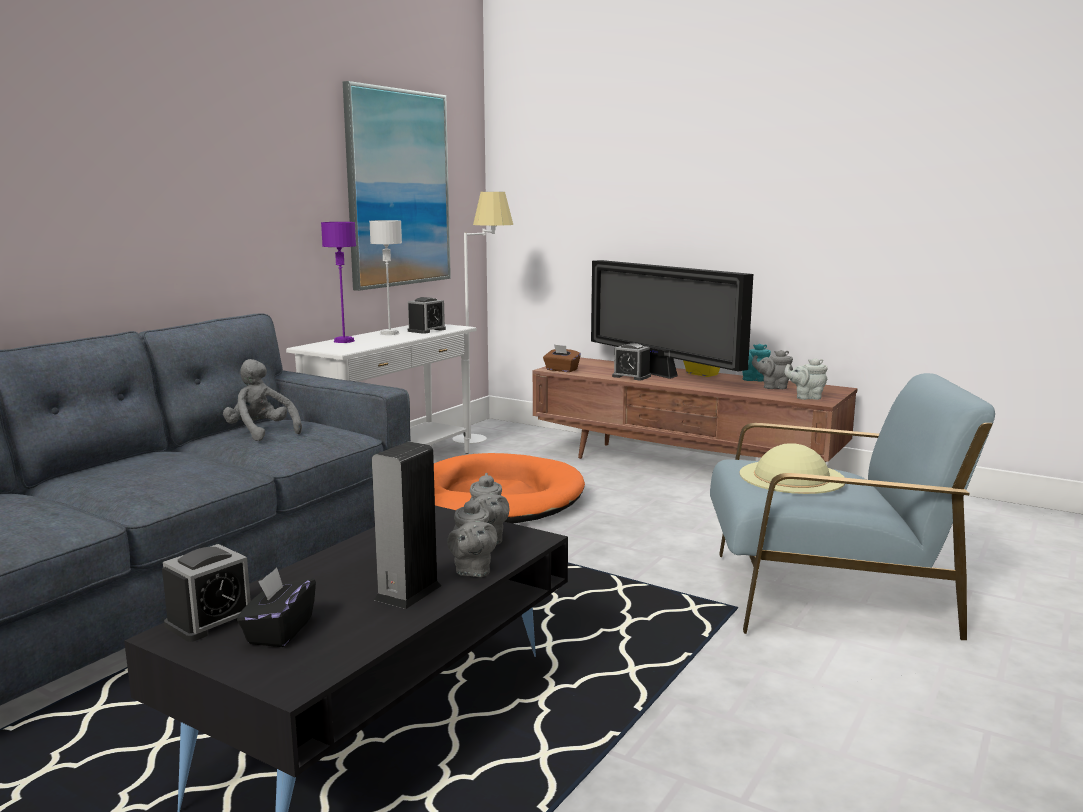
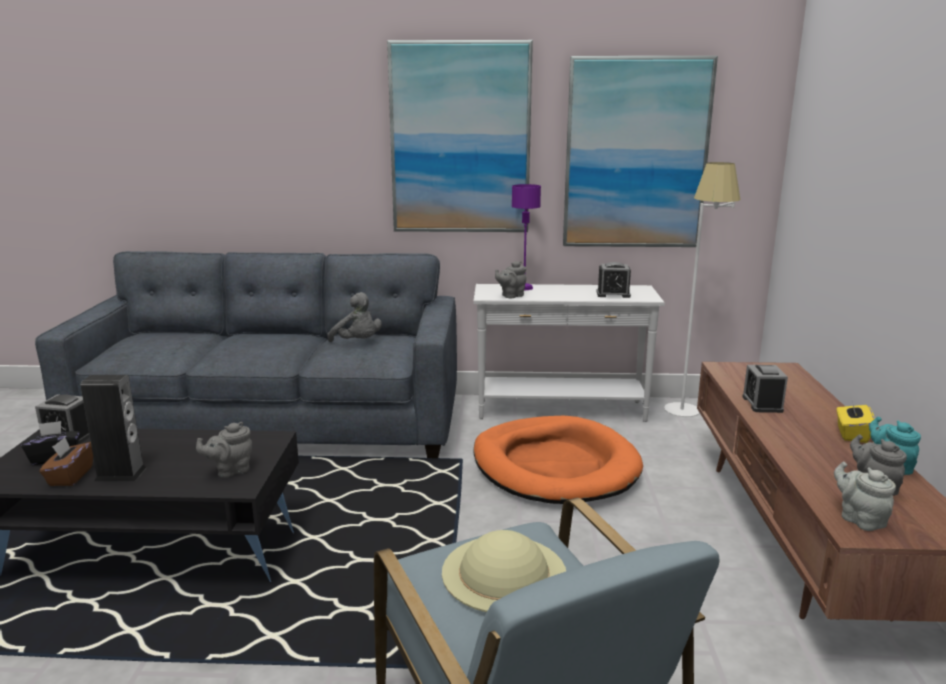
camera: 60 degrees right, 5 degrees up
grey plush toy [223,359,302,441] -> grey plush toy turned 120 degrees clockwise [327,292,382,342]
grey table lamp [369,220,402,335] -> none
grey teapot [447,498,497,577] -> grey teapot moved to [495,261,526,298]
brown tissue box [543,344,581,372] -> brown tissue box moved to [39,437,93,486]
television [591,260,753,379] -> none
none -> picture [387,40,533,232]

